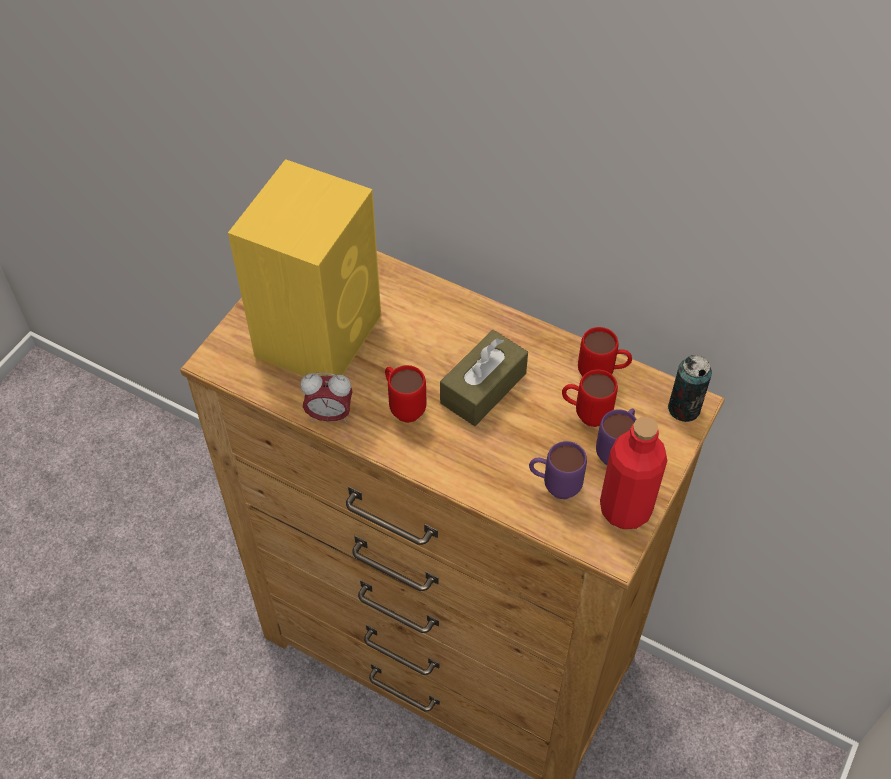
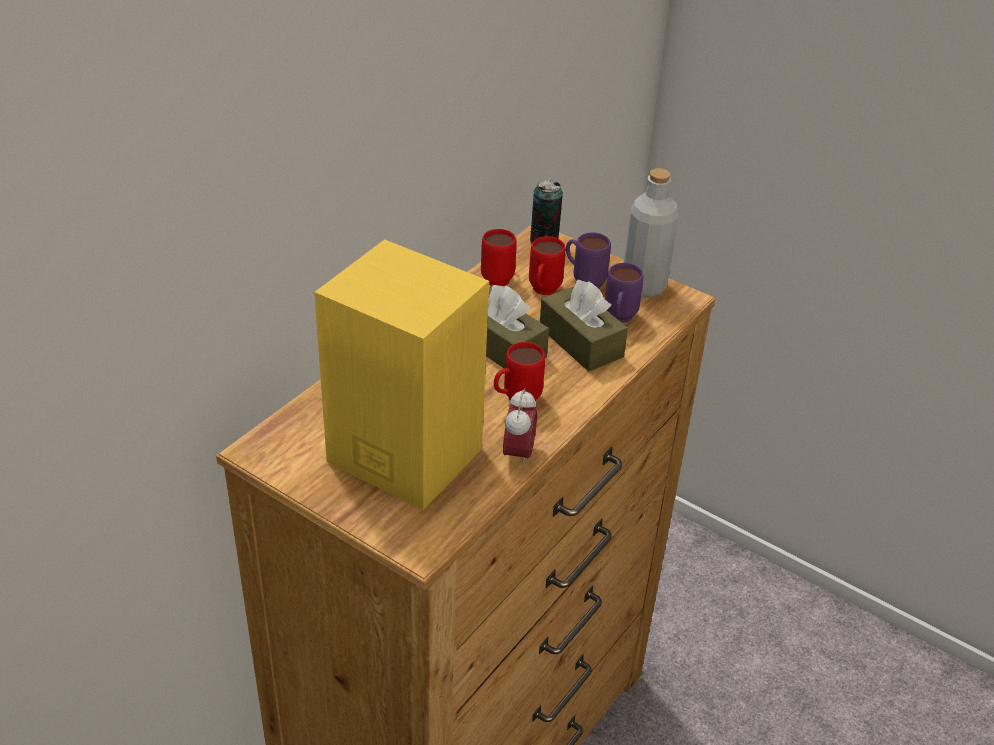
camera: 85 degrees left, 15 degrees down
red bottle [600,417,667,529] -> grey bottle [624,168,679,297]
none -> brown tissue box [540,280,628,371]

